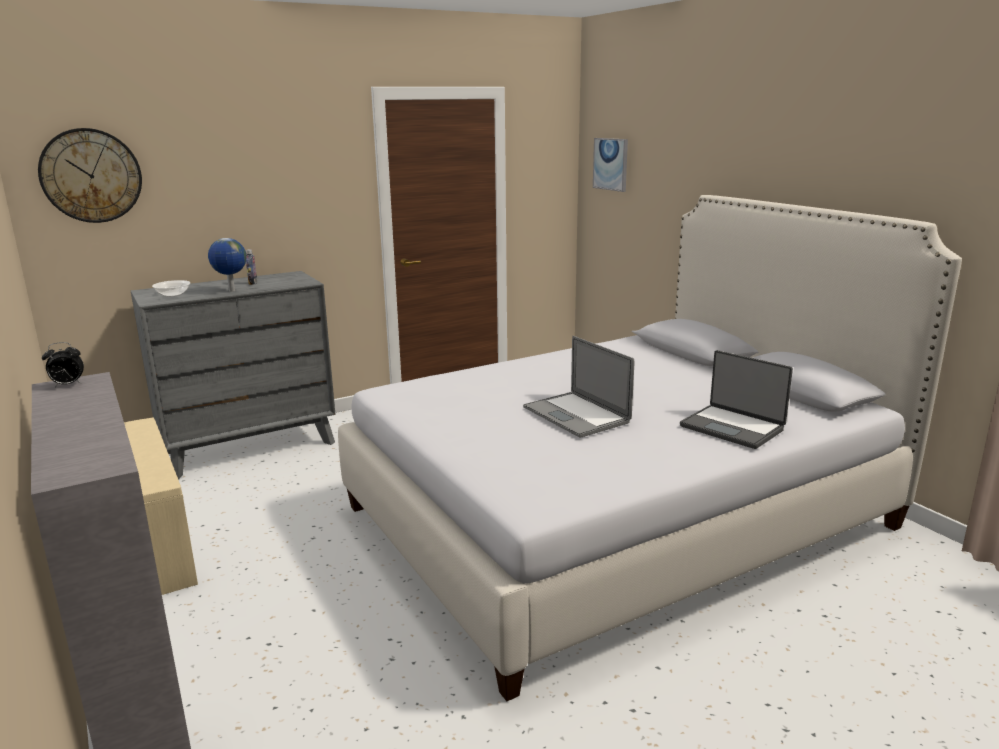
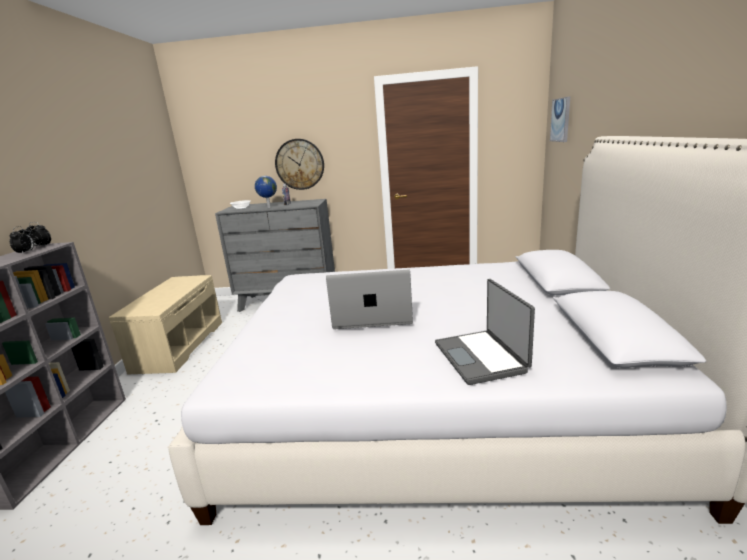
camera: 35 degrees right, 0 degrees up
wall clock [38,128,142,223] -> wall clock moved to [275,139,324,190]
laptop [523,336,634,438] -> laptop turned 90 degrees clockwise [326,269,413,329]
none -> alarm clock [9,226,34,255]

